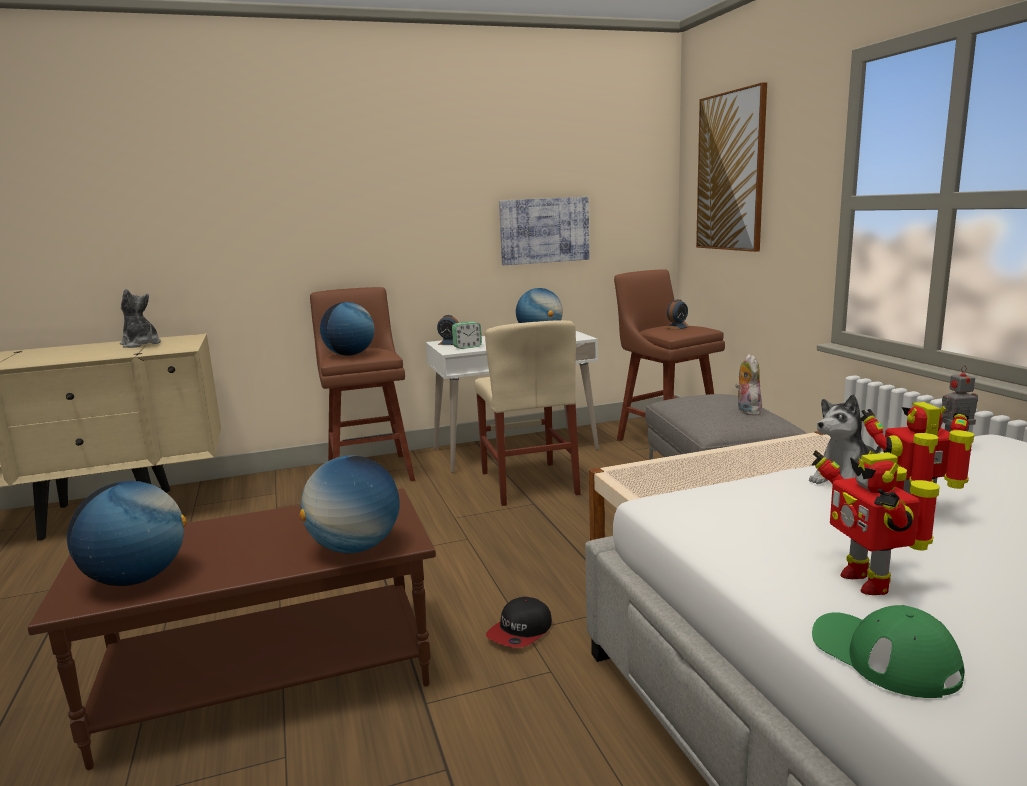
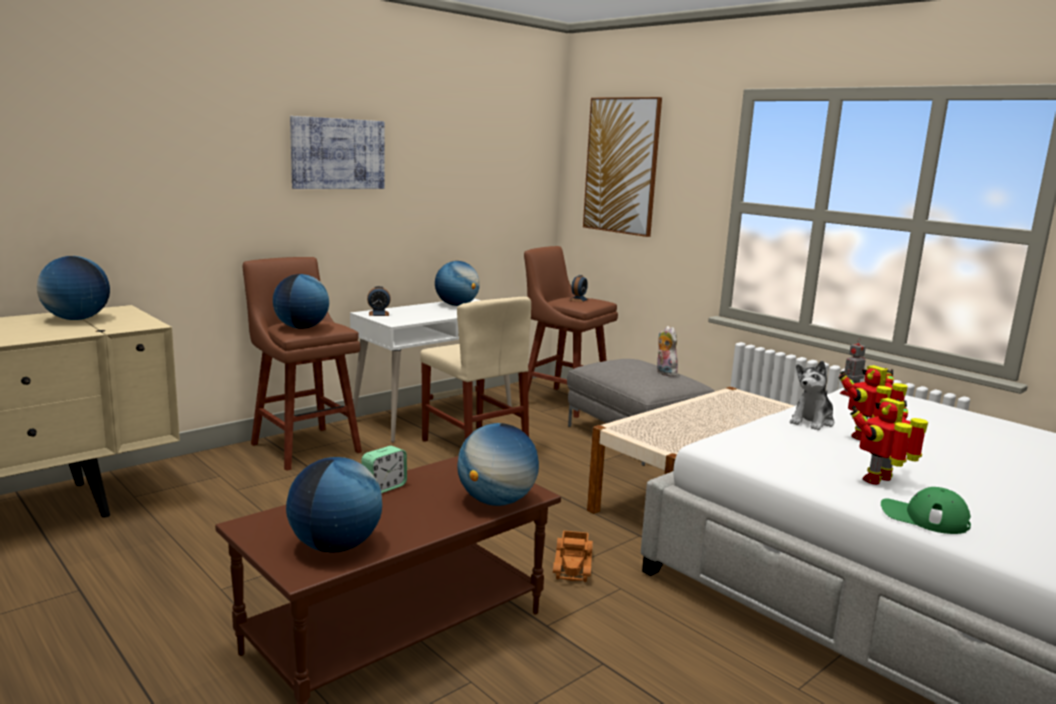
camera: 25 degrees left, 0 degrees up
plush toy [120,289,161,348] -> globe [37,256,110,320]
alarm clock [452,322,482,349] -> alarm clock moved to [361,446,407,493]
cap [486,597,552,648] -> toy truck [553,530,593,582]
picture [499,197,589,265] -> picture moved to [290,116,385,189]
toy robot [812,450,940,595] -> toy robot turned 90 degrees clockwise [850,398,928,485]

